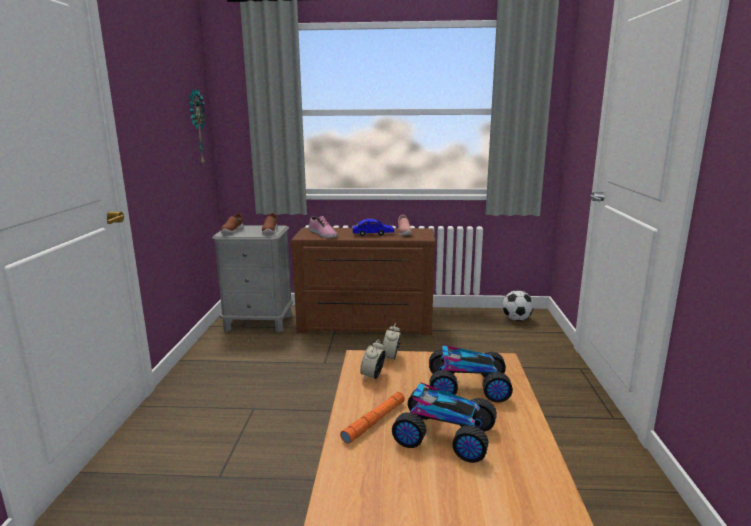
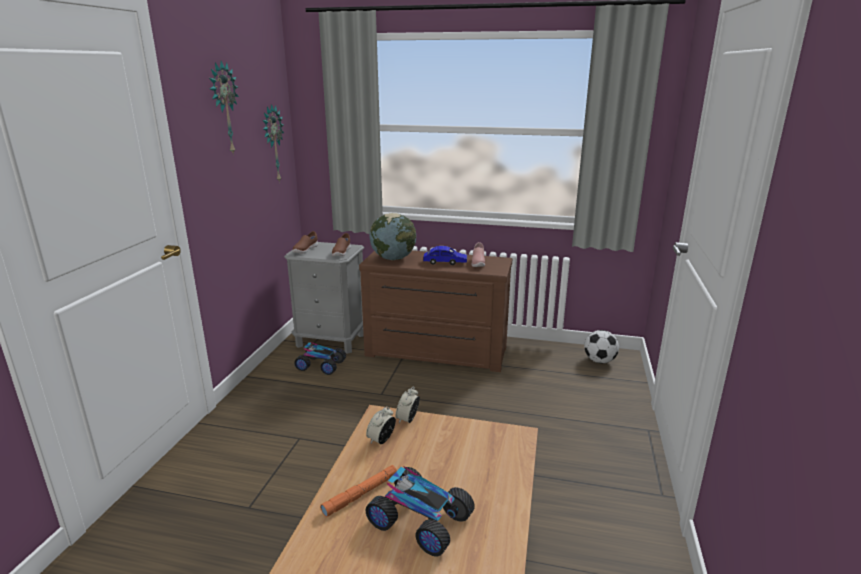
camera: 10 degrees right, 5 degrees up
shoe [309,216,338,238] -> globe [369,213,416,260]
toy car [429,345,513,403] -> toy car moved to [294,342,346,375]
none -> wall clock [209,61,239,156]

